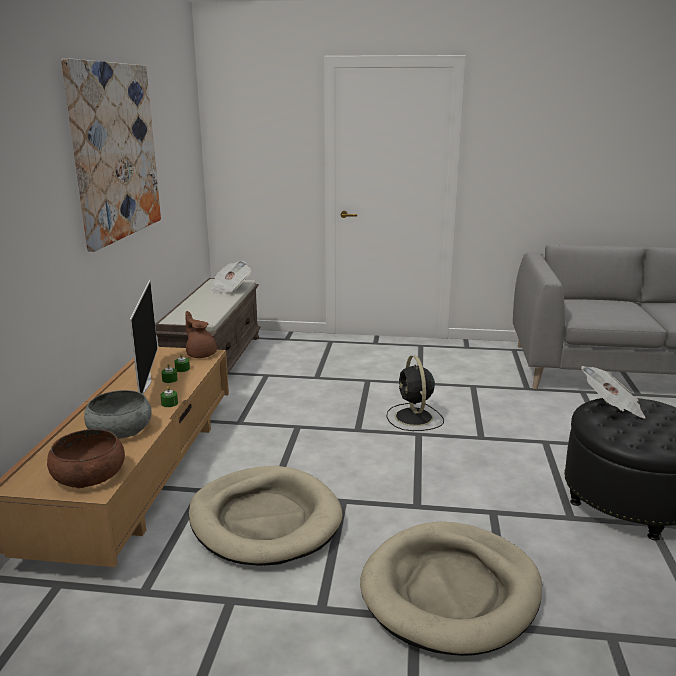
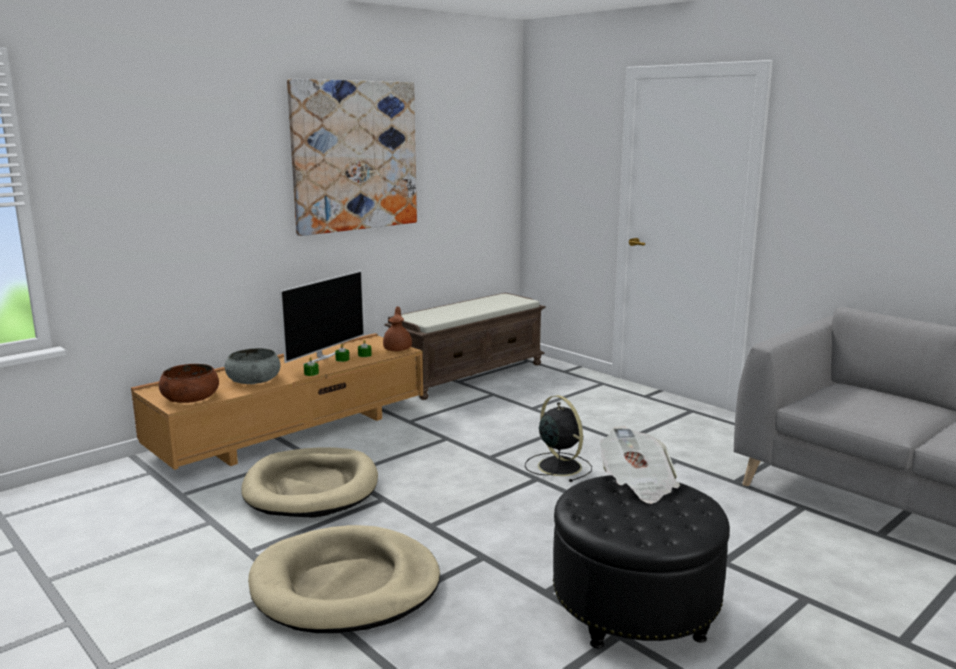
camera: 40 degrees right, 5 degrees down
newspaper [209,261,251,294] -> none
black fan [387,355,444,431] -> black fan turned 120 degrees clockwise [525,395,592,482]

